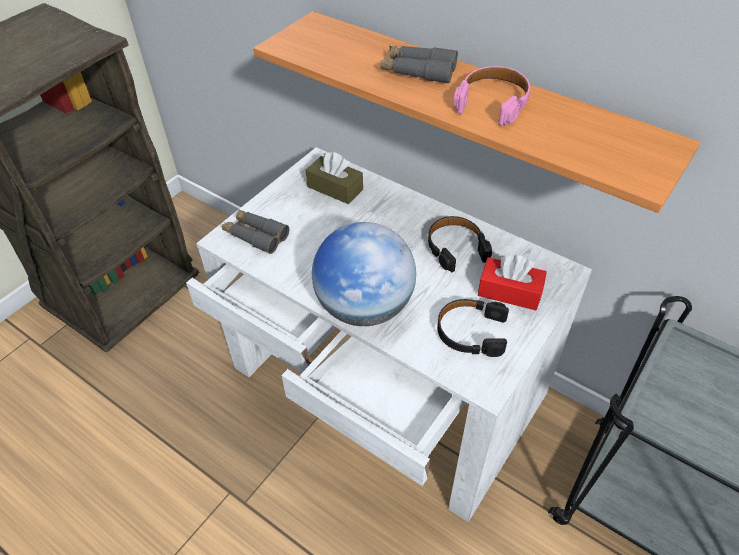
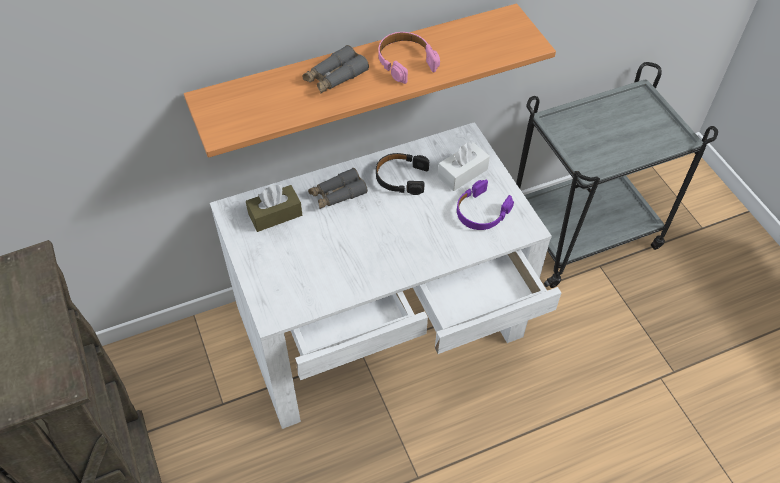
camera: 60 degrees left, 5 degrees up
grey binoculars [222,209,289,254] -> grey binoculars moved to [308,168,368,209]
globe [312,222,416,326] -> none
black headphones [437,299,509,357] -> purple headphones [457,180,514,230]
red tissue box [478,255,547,310] -> white tissue box [438,142,490,191]

